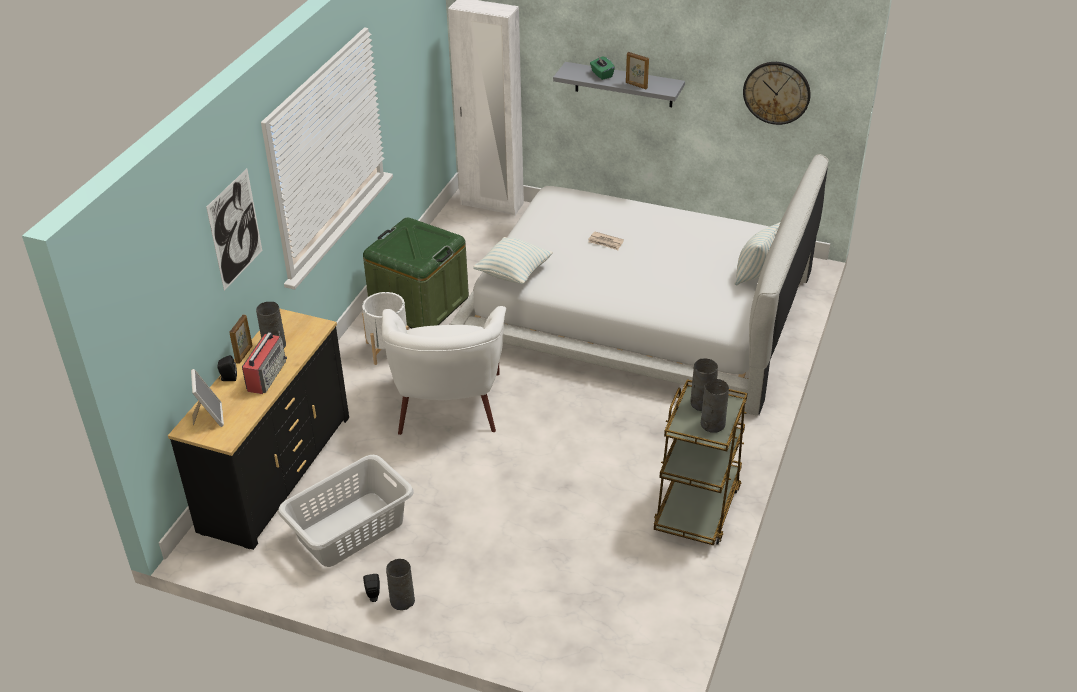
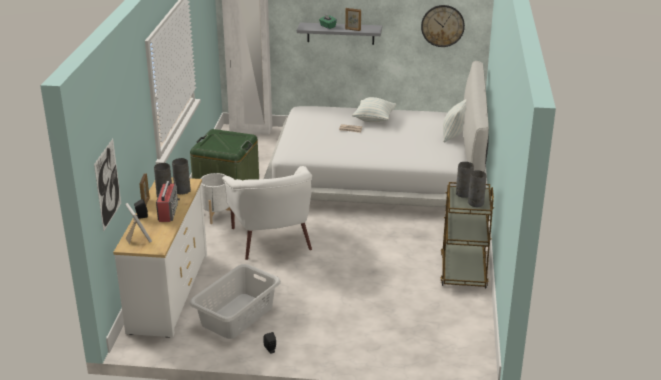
camera: 15 degrees left, 10 degrees down
black dresser [168,308,349,550] -> white dresser [113,177,207,338]
picture [206,169,262,291] -> picture moved to [94,139,121,231]
grey vase [386,559,415,610] -> grey vase moved to [172,158,191,195]
pillow [473,237,553,284] -> pillow moved to [352,97,396,122]

